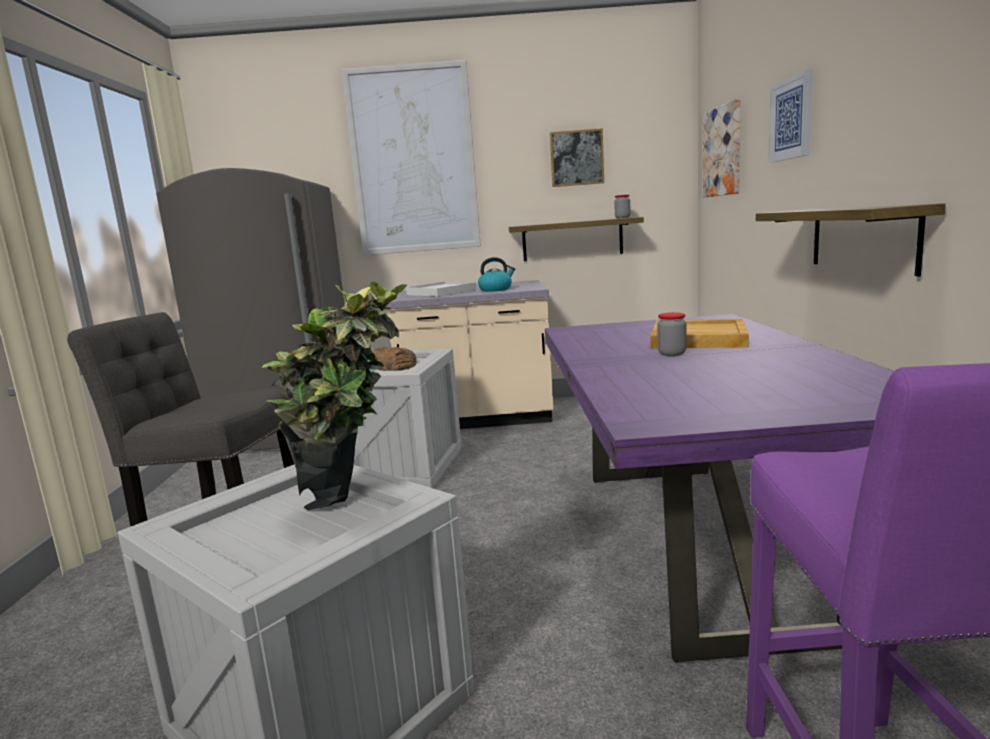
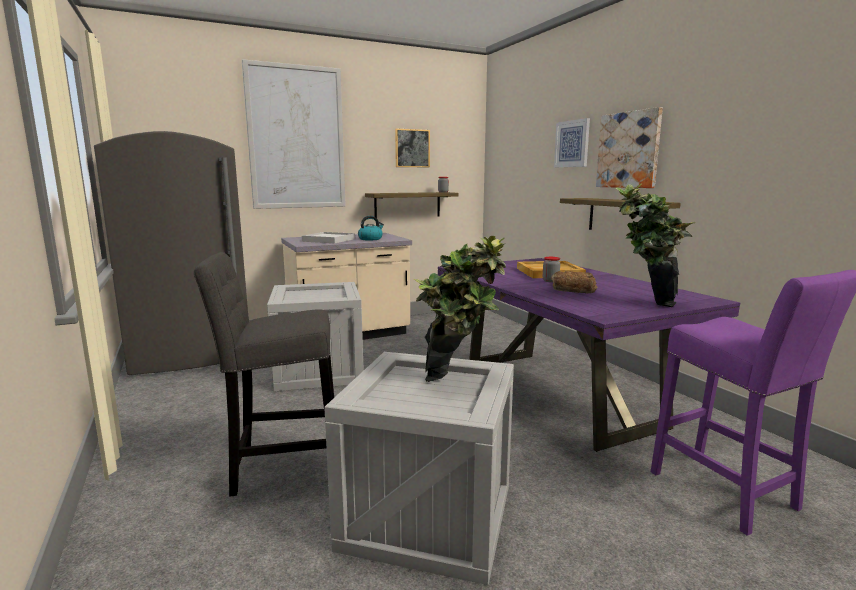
camera: 25 degrees left, 0 degrees up
bread [369,347,417,371] -> bread moved to [551,271,598,293]
picture [703,99,741,198] -> picture moved to [596,107,663,188]
none -> potted plant [616,183,696,307]

